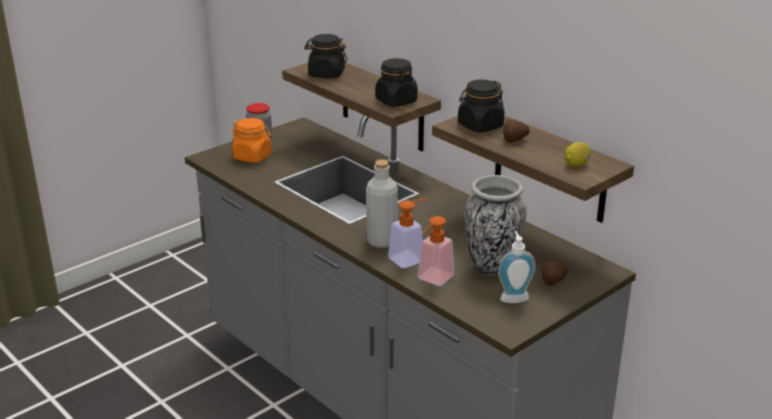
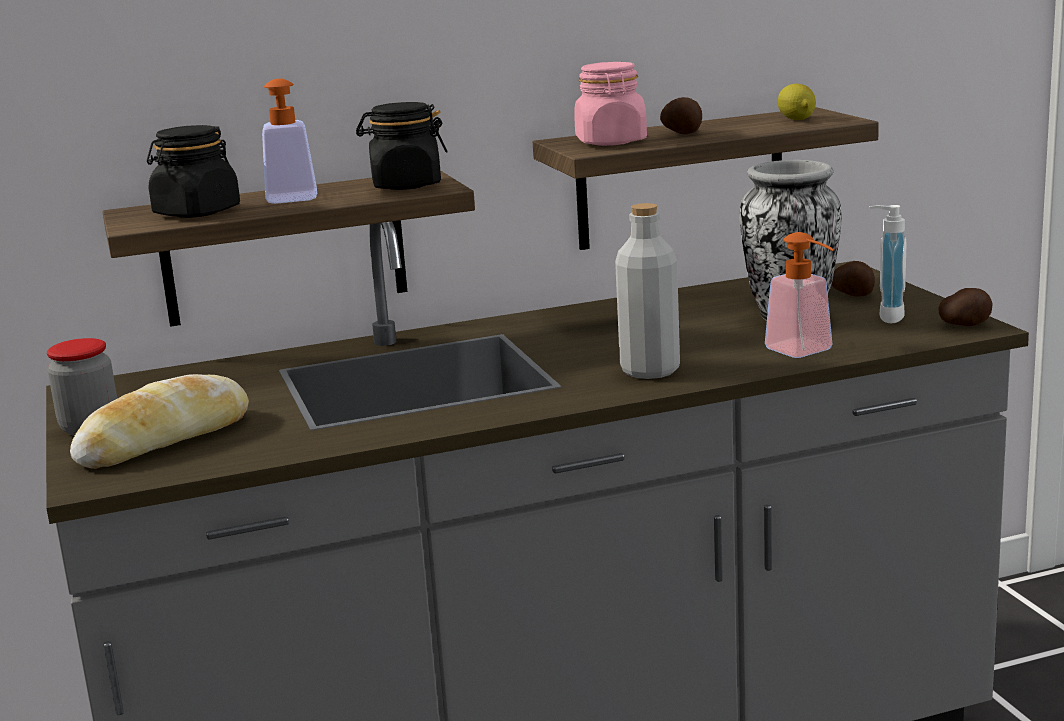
camera: 65 degrees left, 10 degrees down
orange jar [232,118,272,163] -> bread [70,374,249,469]
soap dispenser [388,198,430,268] -> soap dispenser moved to [262,79,317,204]
black jar [458,80,505,132] -> pink jar [574,62,647,146]
none -> potato [939,288,993,326]

